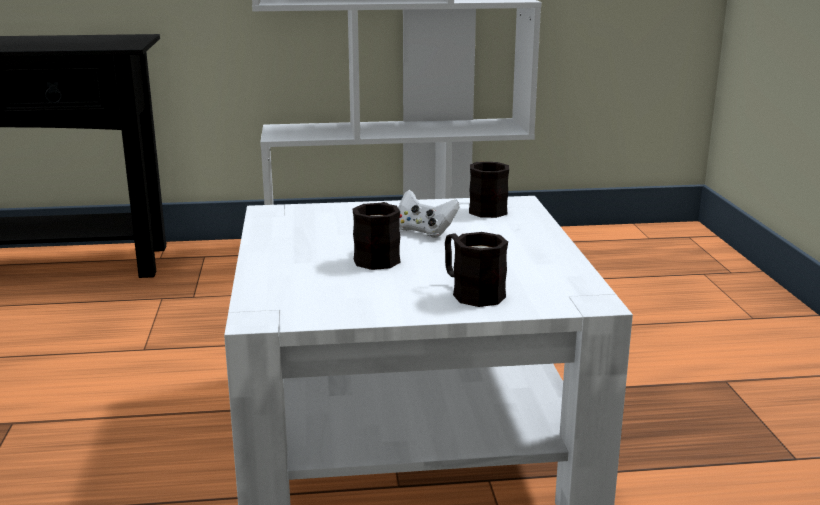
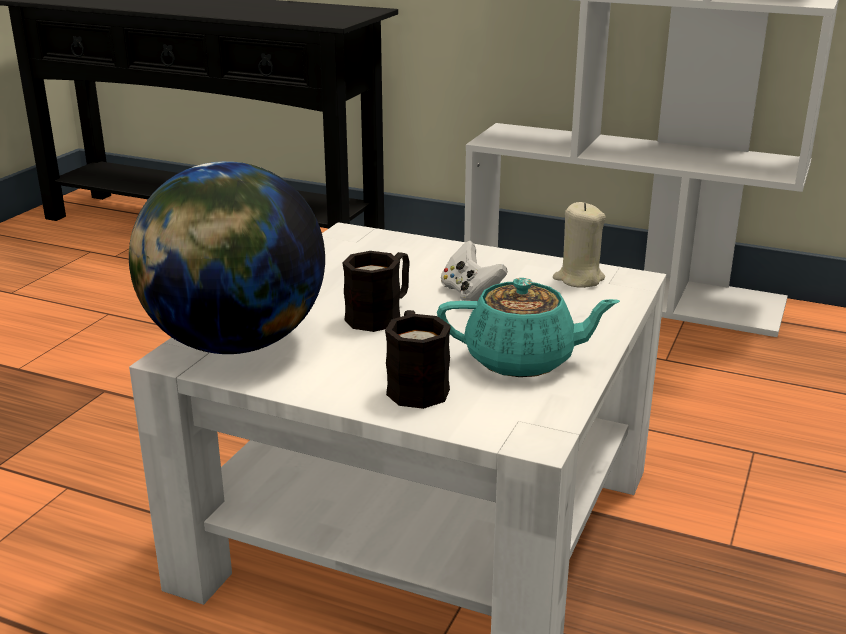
camera: 30 degrees right, 5 degrees up
black mug [469,162,509,218] -> beige candle [553,202,606,288]
none -> globe [129,161,325,354]
none -> turquoise teapot [437,278,620,377]

